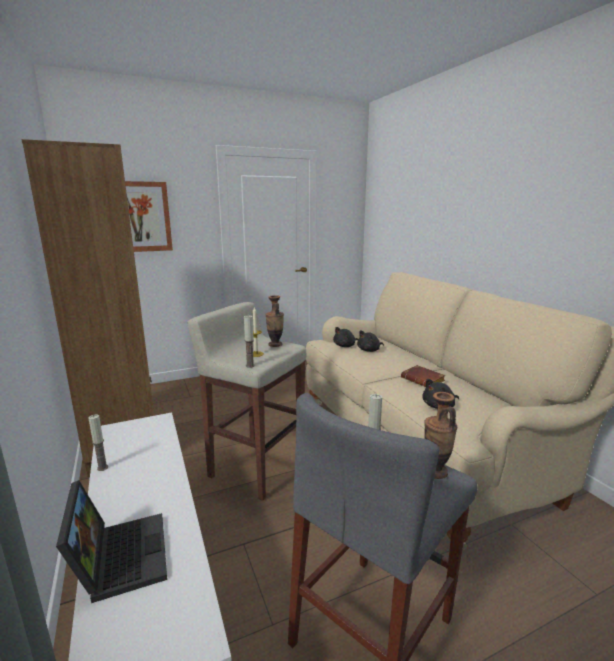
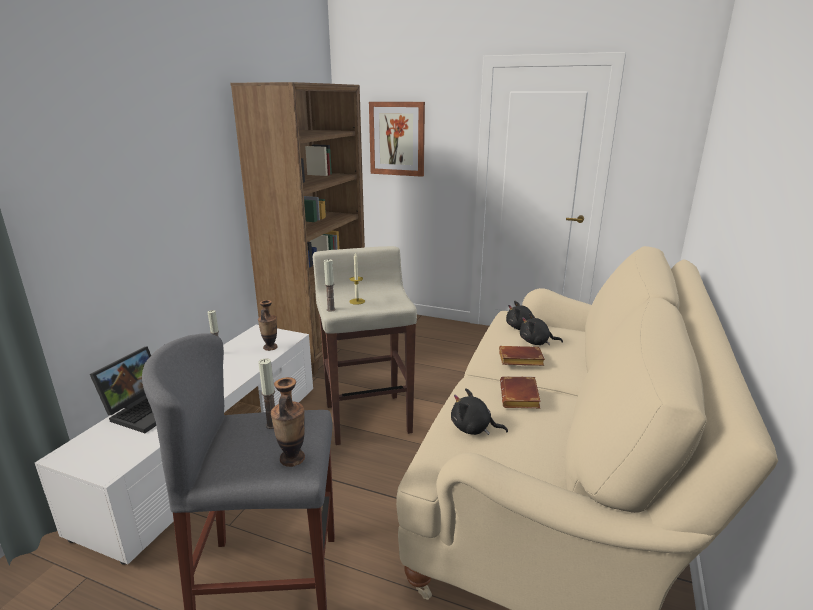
camera: 45 degrees right, 5 degrees up
vase [265,295,284,347] -> vase moved to [258,300,278,351]
none -> brown book [499,346,545,366]

